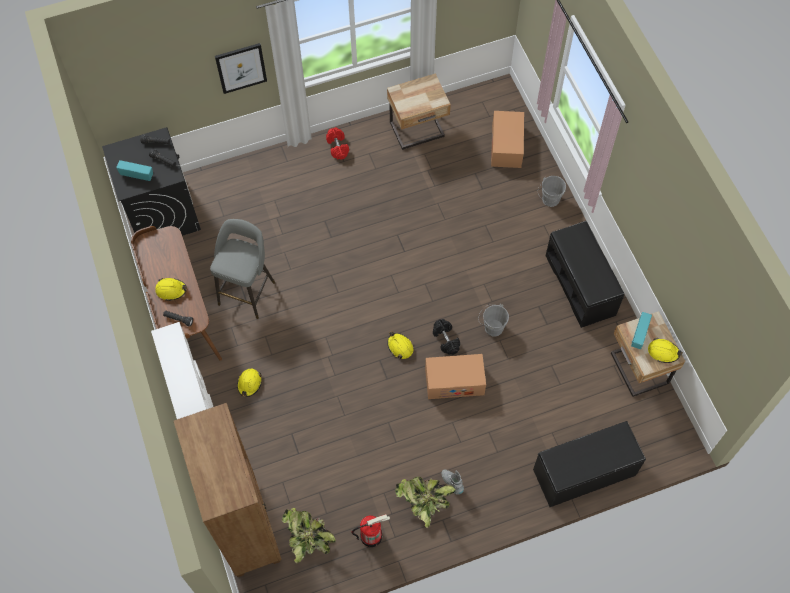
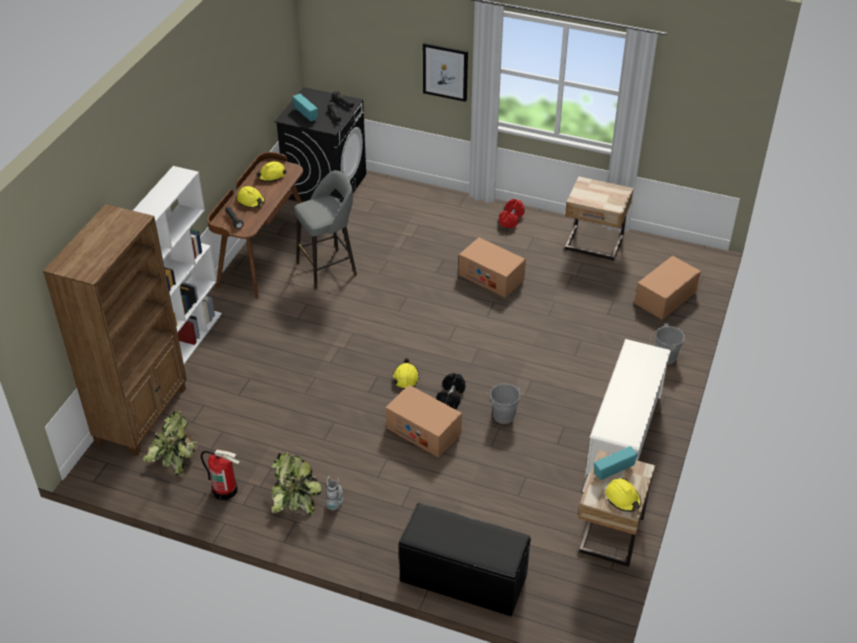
camera: 40 degrees right, 20 degrees down
yellow hard hat [237,369,262,397] -> yellow hard hat moved to [256,161,287,182]
black bench [545,221,624,328] -> white shoe rack [585,339,671,477]
none -> cardboard box [459,237,526,298]

